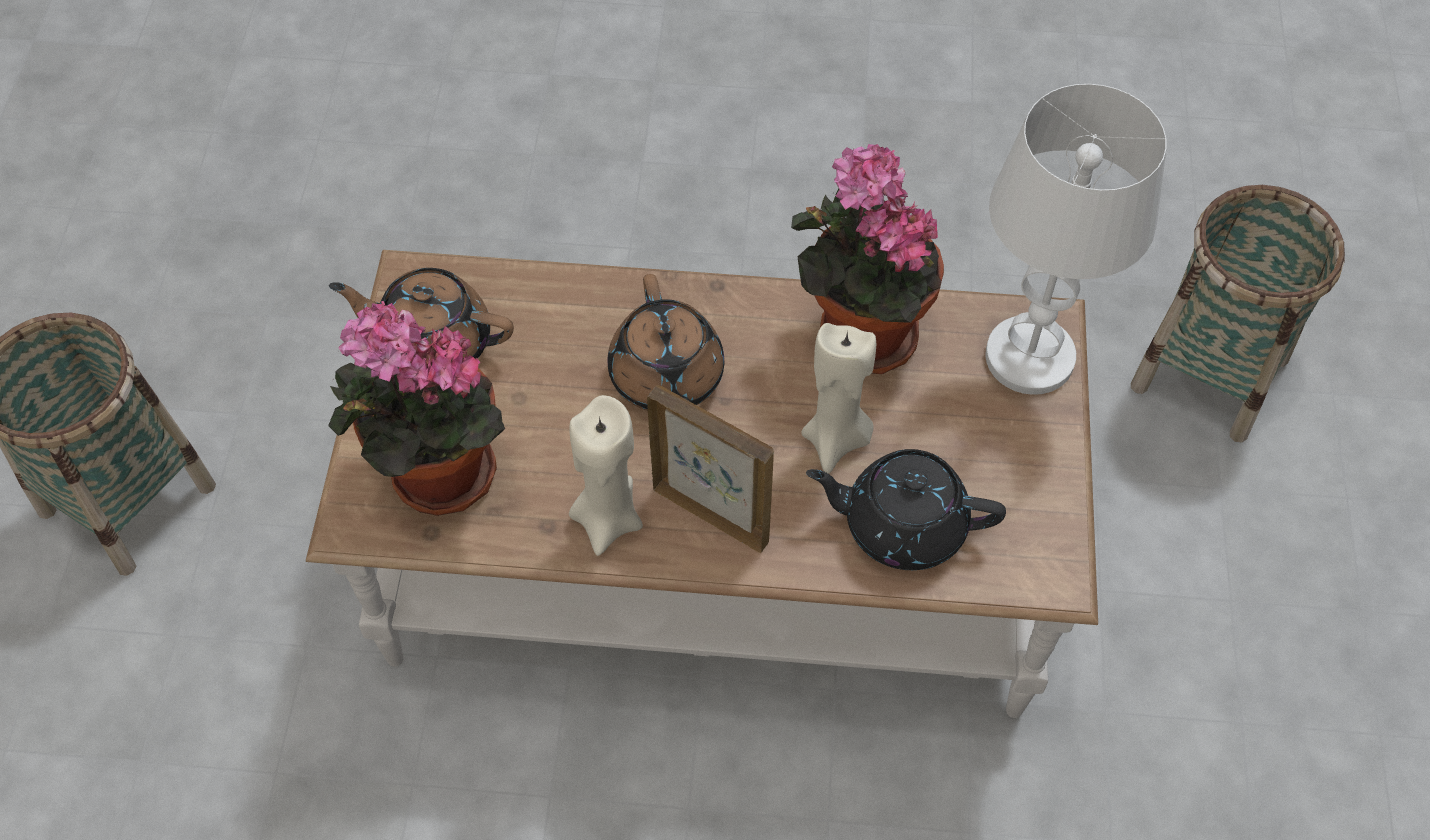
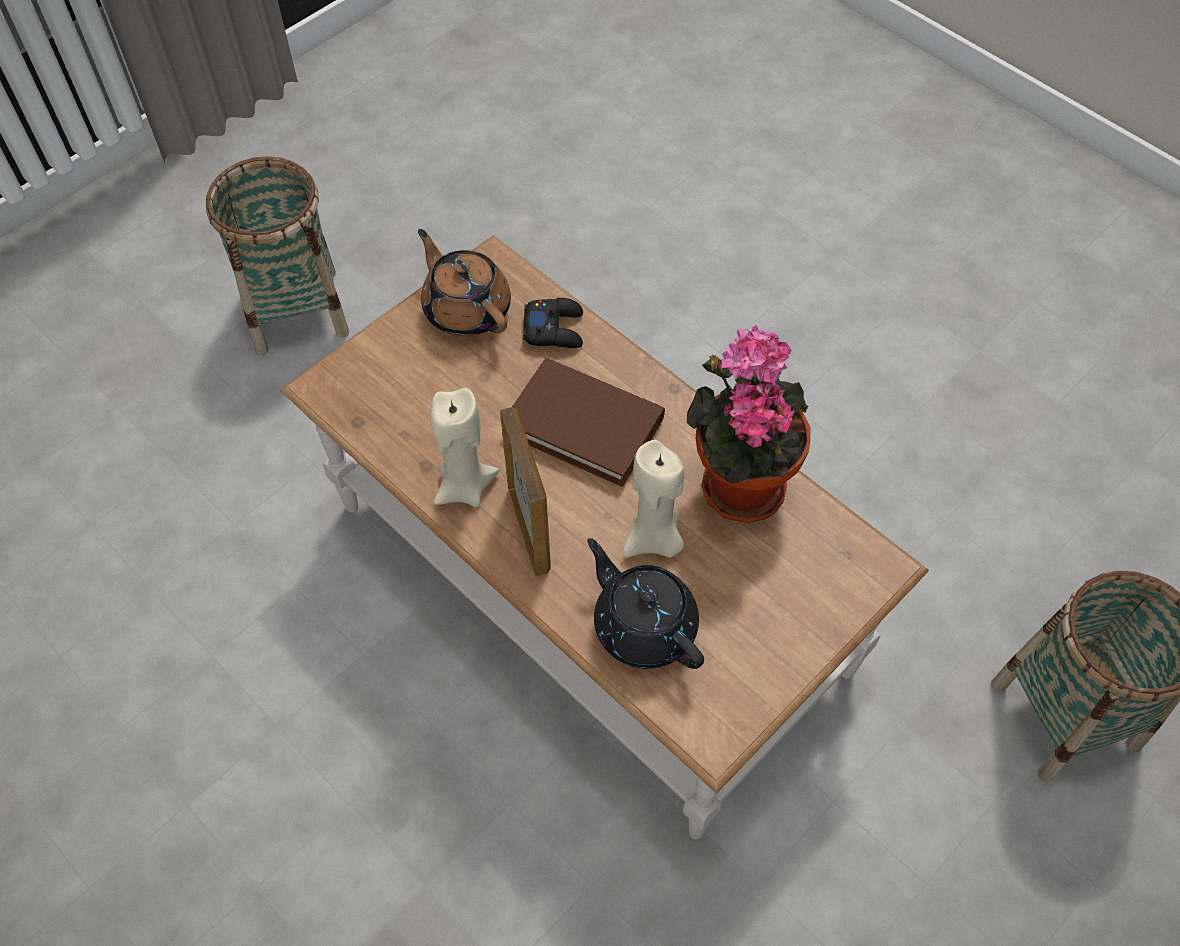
camera: 40 degrees right, 0 degrees up
potted plant [328,301,505,516] -> none
brown teapot [607,274,724,411] -> brown book [512,358,665,487]
white table lamp [985,84,1166,395] -> none
none -> black game controller [523,298,583,348]

